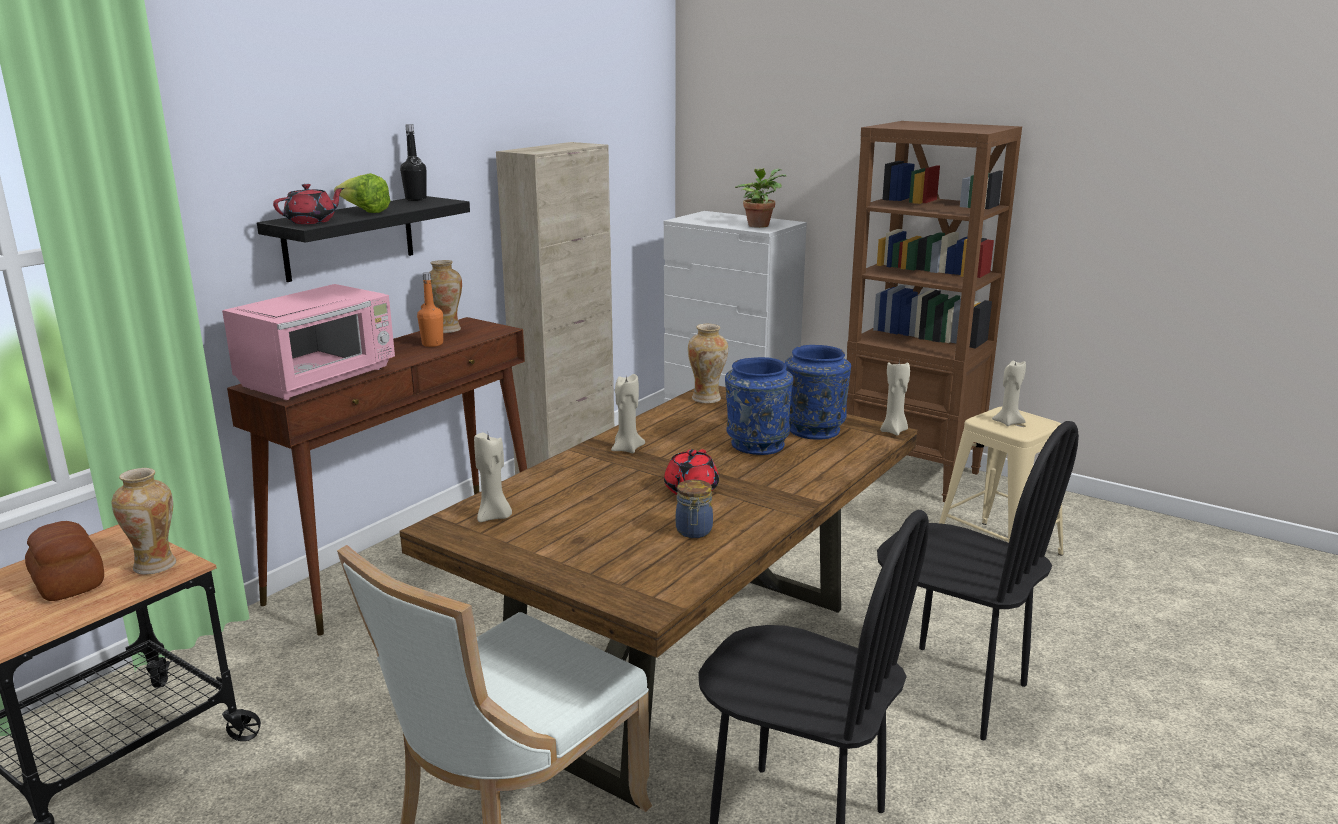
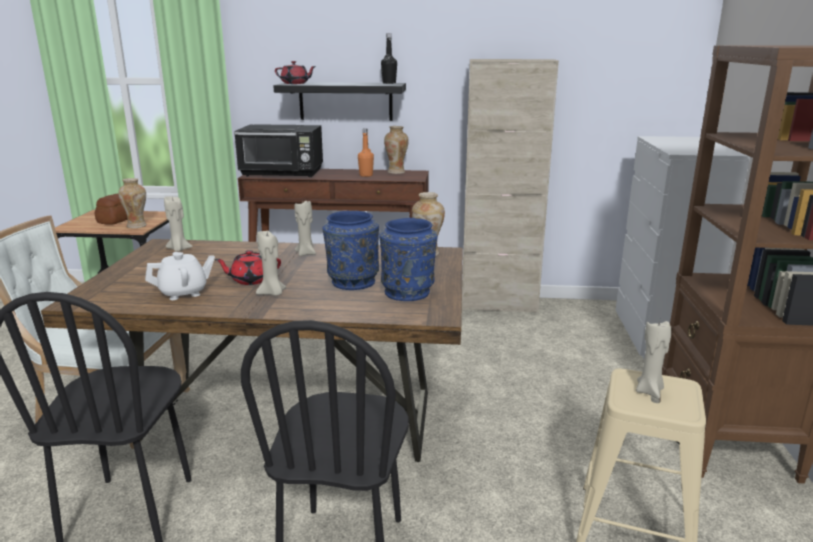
camera: 60 degrees right, 0 degrees up
pink microwave [222,284,395,400] -> black microwave [234,124,323,177]
lettuce [334,173,390,213] -> none
jar [676,480,713,538] -> white teapot [145,252,215,300]
potted plant [735,168,786,228] -> none
beige candle [880,362,910,436] -> beige candle moved to [256,231,286,296]

